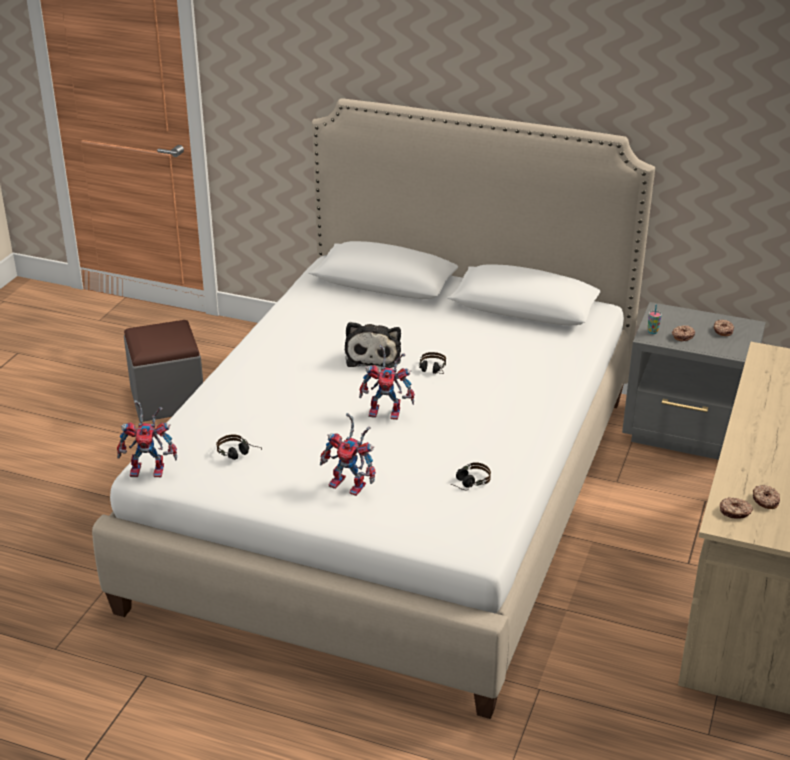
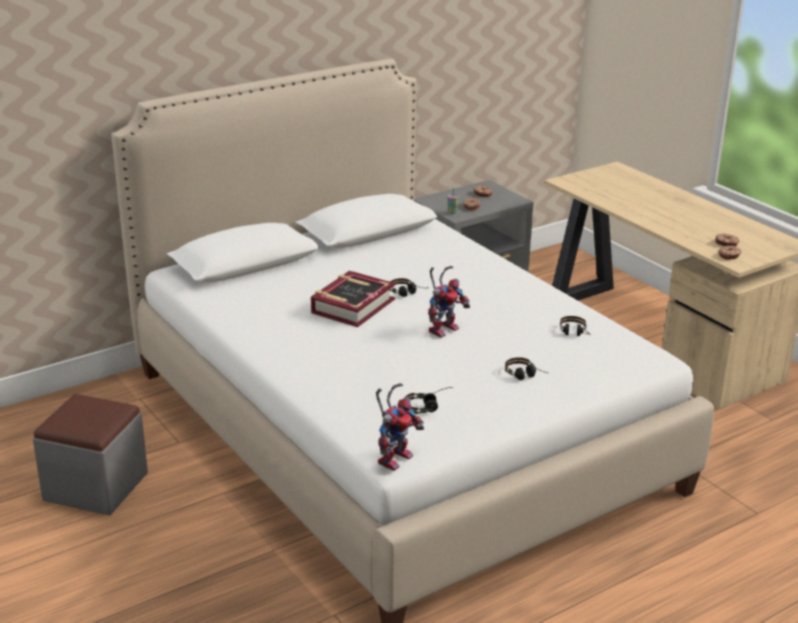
camera: 55 degrees left, 5 degrees down
toy robot [320,413,376,496] -> headphones [505,357,548,380]
plush toy [345,322,401,368] -> book [311,271,395,327]

